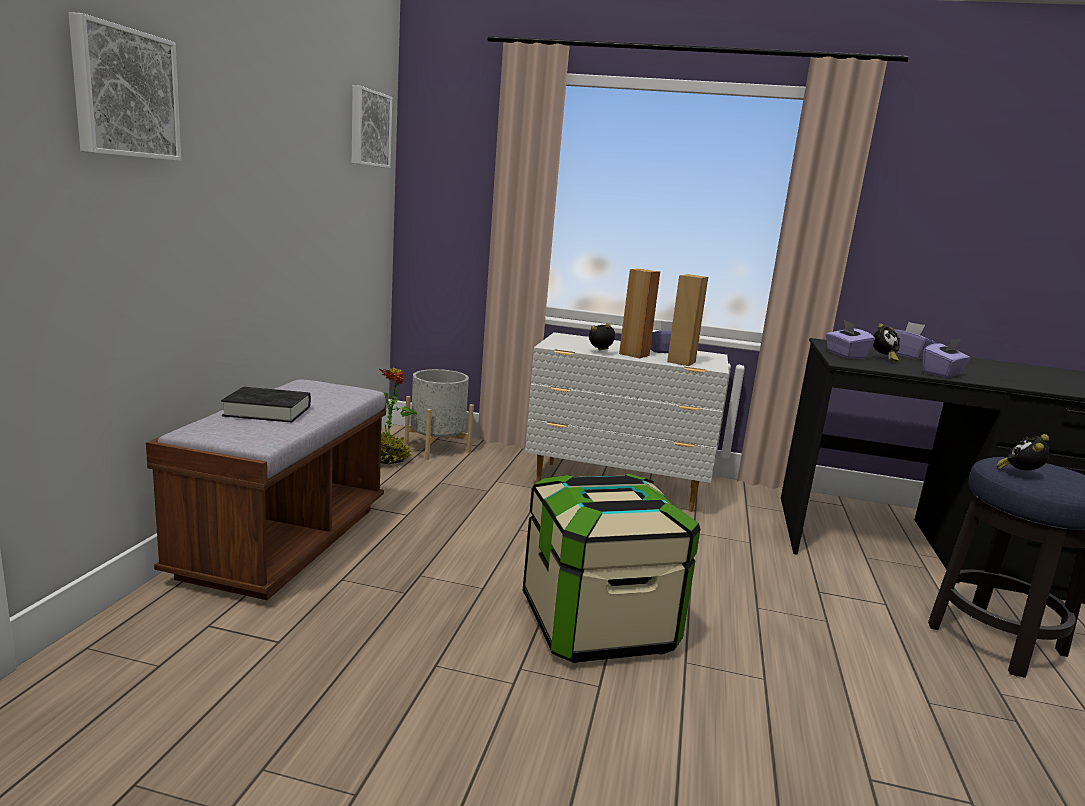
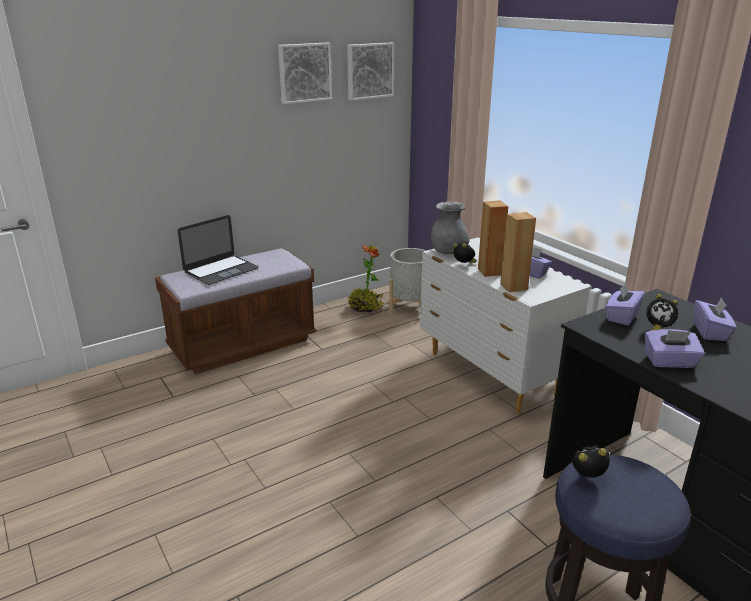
camera: 45 degrees right, 10 degrees up
picture [68,12,181,161] -> picture moved to [278,43,332,104]
black book [221,387,311,423] -> laptop [178,215,259,285]
storage box [523,474,700,663] -> none
none -> grey vase [431,201,470,254]

